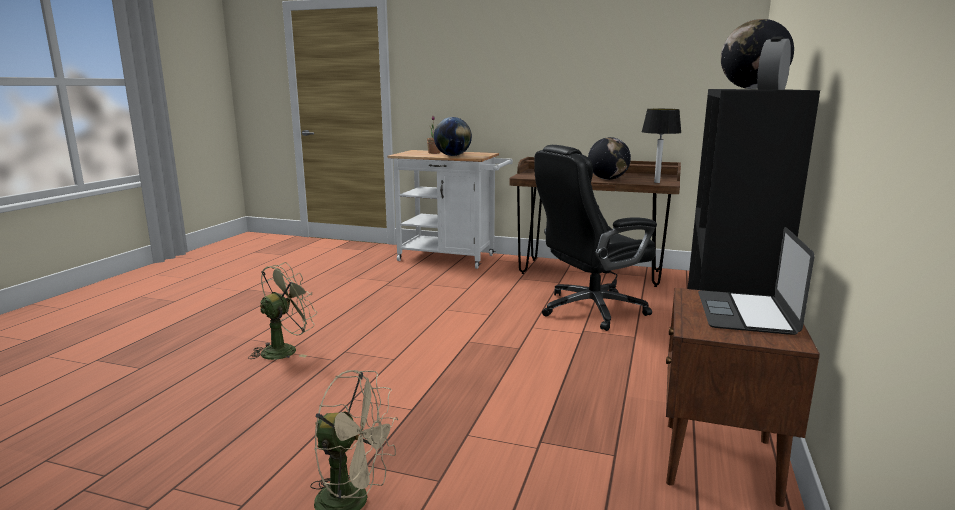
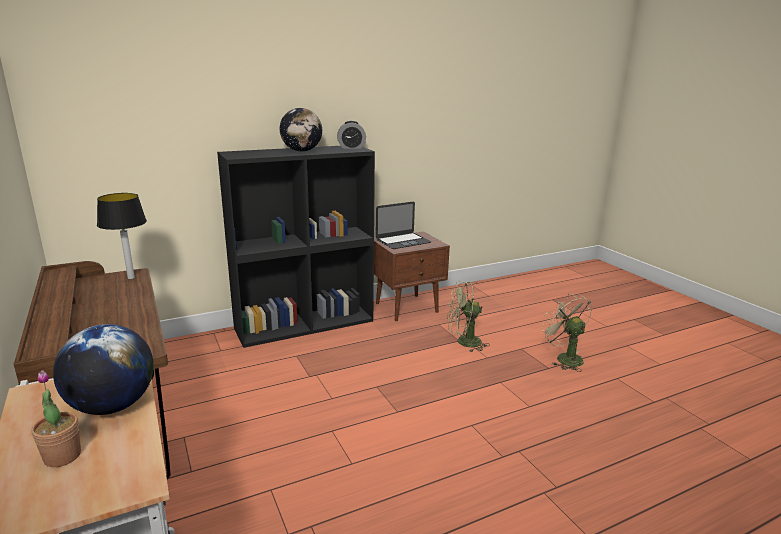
camera: 135 degrees left, 5 degrees up
green fan [248,262,317,360] -> green fan moved to [447,281,490,352]
black office chair [534,145,657,331] -> none
globe [588,137,631,180] -> none

